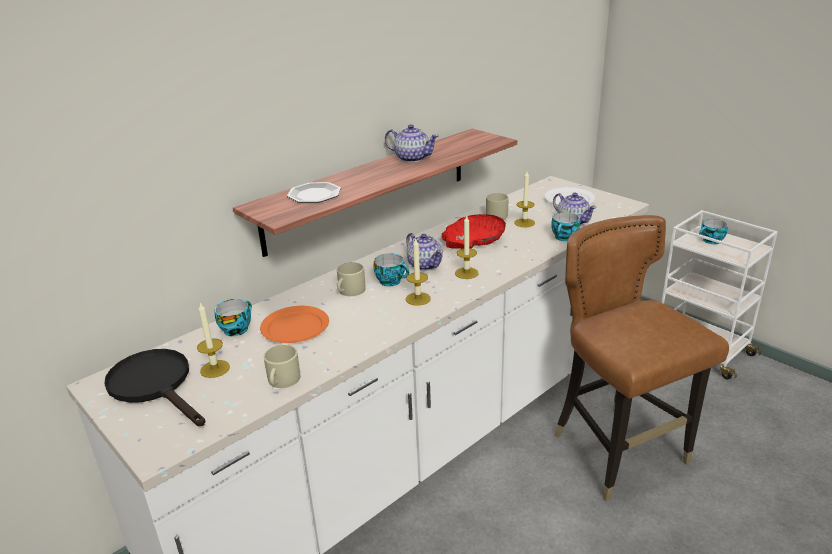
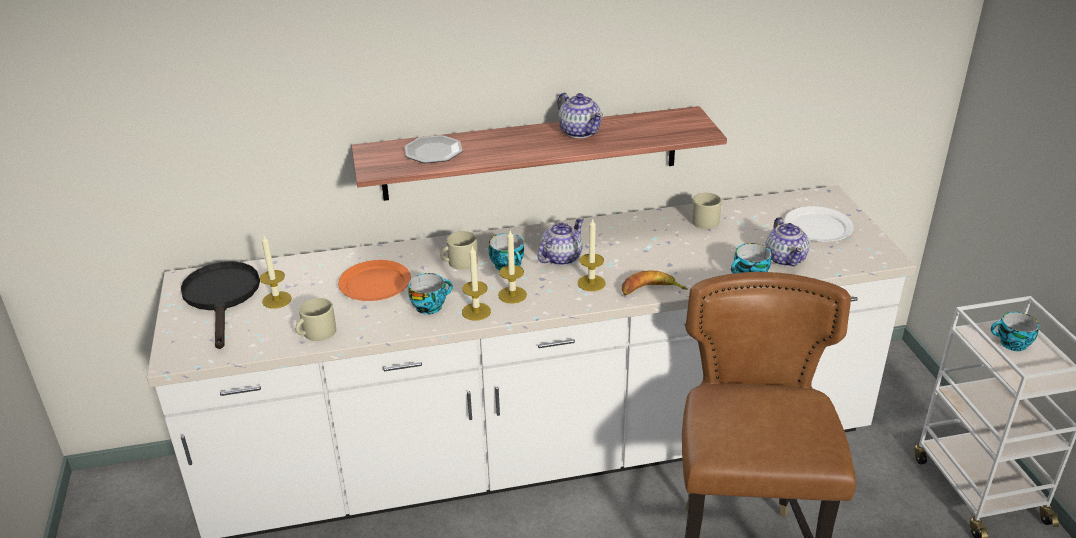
camera: 30 degrees right, 5 degrees up
cup [214,299,252,336] -> cup moved to [408,273,453,315]
teapot [406,233,443,271] -> teapot turned 135 degrees counterclockwise [538,218,584,266]
red bowl [442,214,506,249] -> none
candle [514,171,535,227] -> candle moved to [462,246,491,321]
none -> banana [622,270,688,296]

